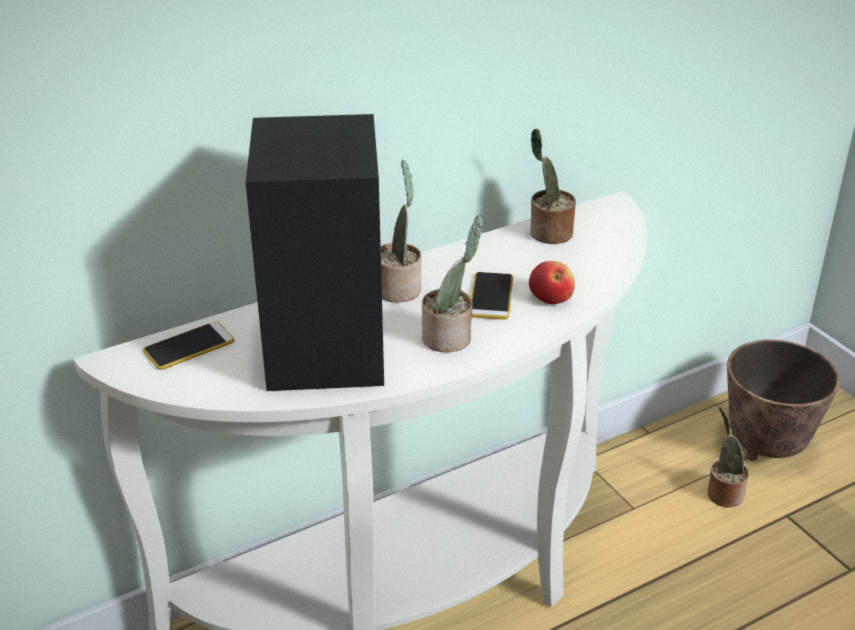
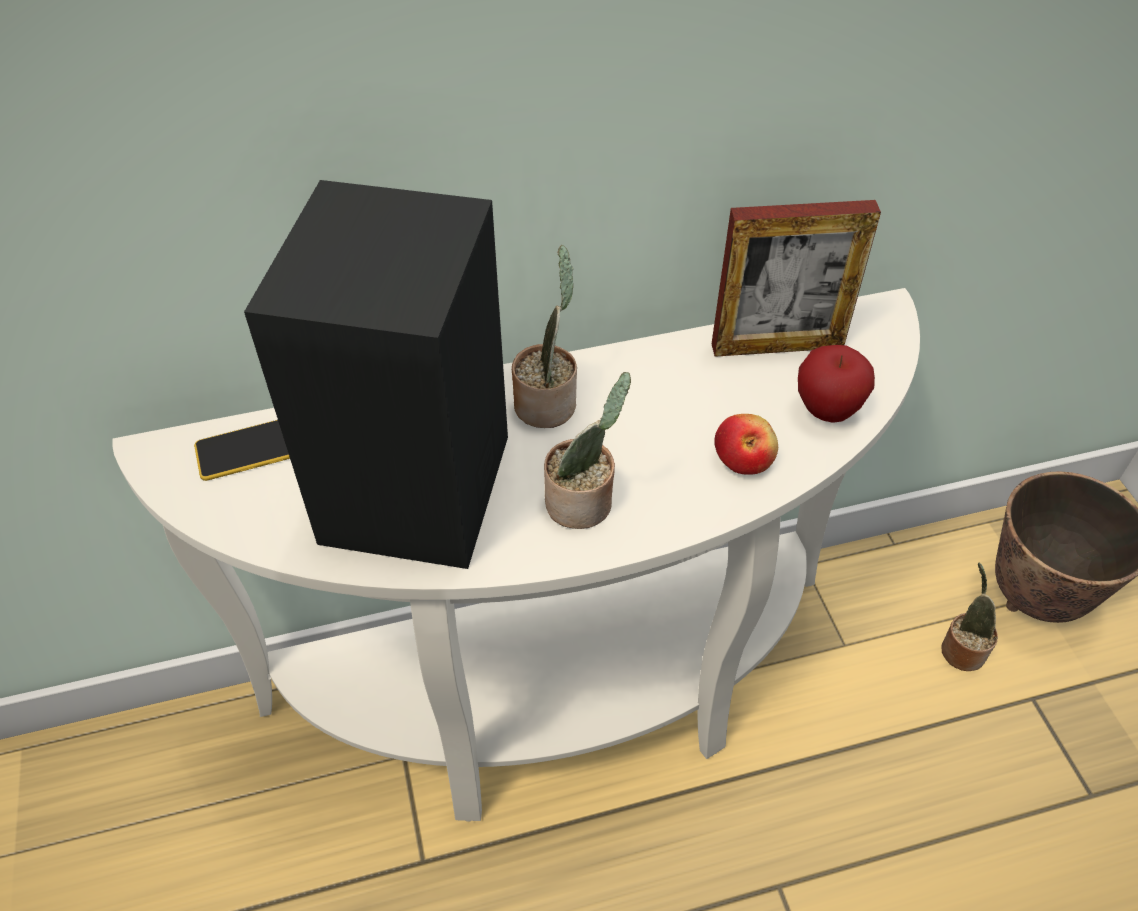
camera: 15 degrees right, 15 degrees up
phone [471,272,513,319] -> none
potted plant [530,128,576,244] -> picture frame [712,200,881,357]
none -> apple [798,345,875,423]

